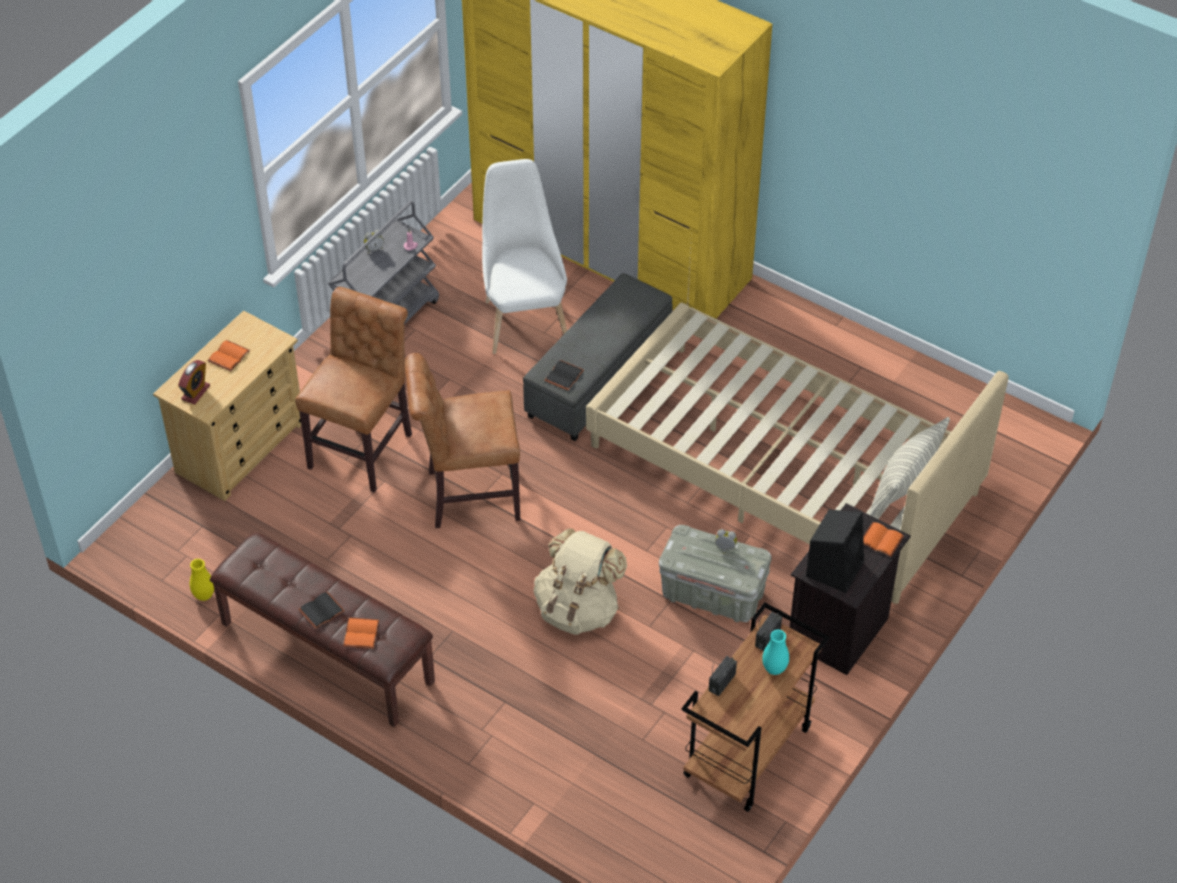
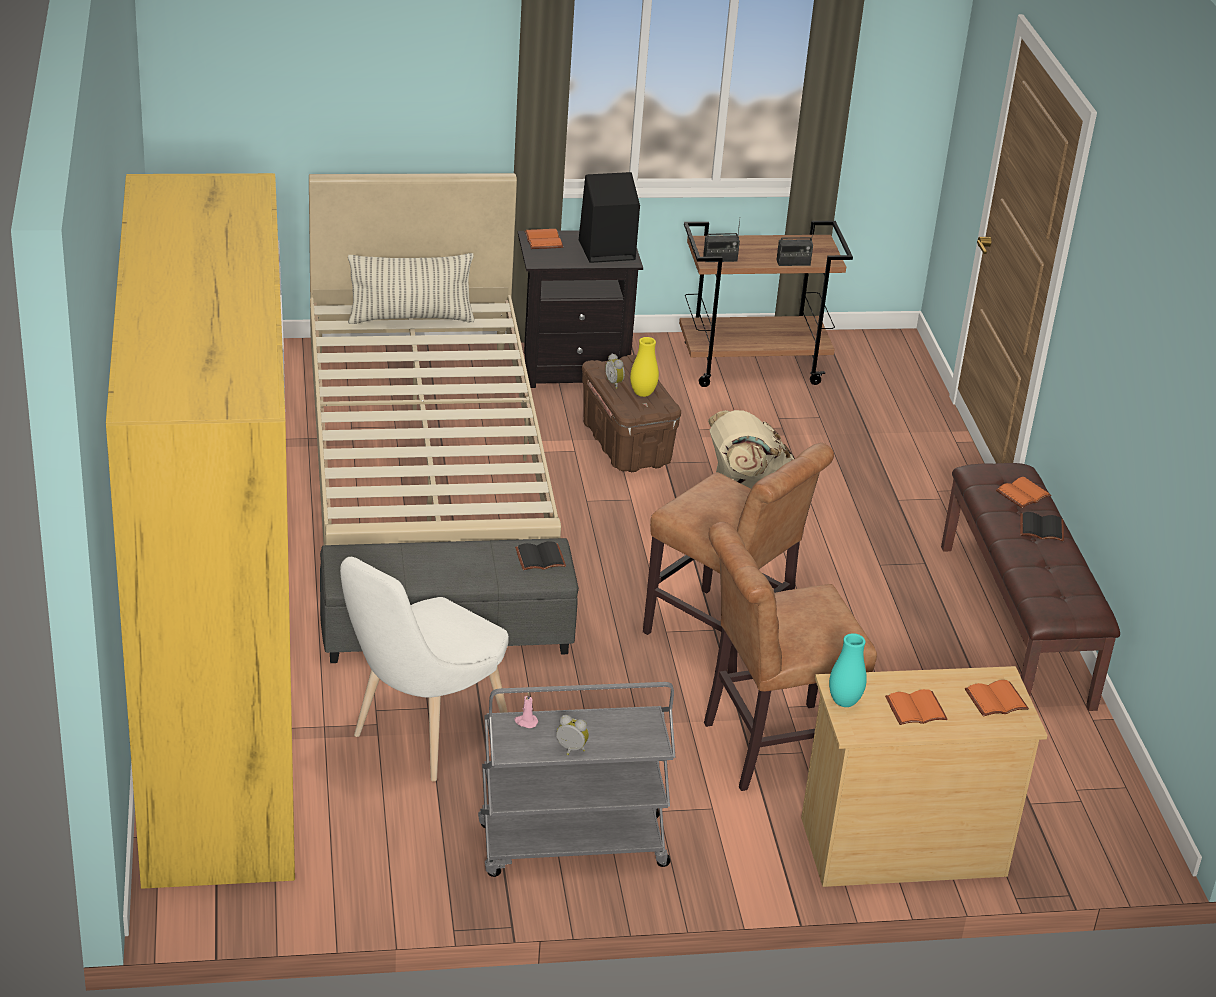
camera: 135 degrees left, 15 degrees down
alarm clock [178,360,210,405] -> orange book [965,680,1029,717]
yellow vase [190,559,214,601] -> yellow vase moved to [630,337,659,397]
grey storage box [659,525,772,622] -> brown storage box [582,355,681,472]
turquoise vase [762,630,789,675] -> turquoise vase moved to [829,633,867,707]

